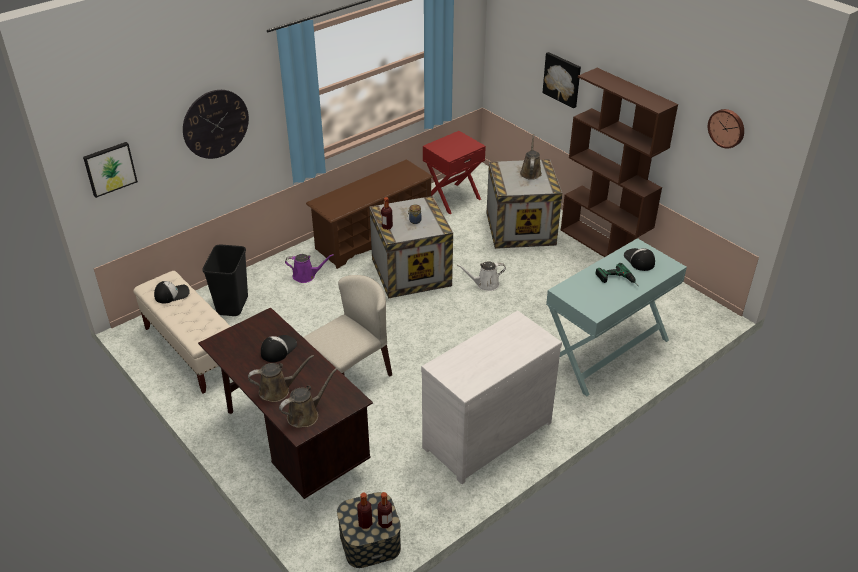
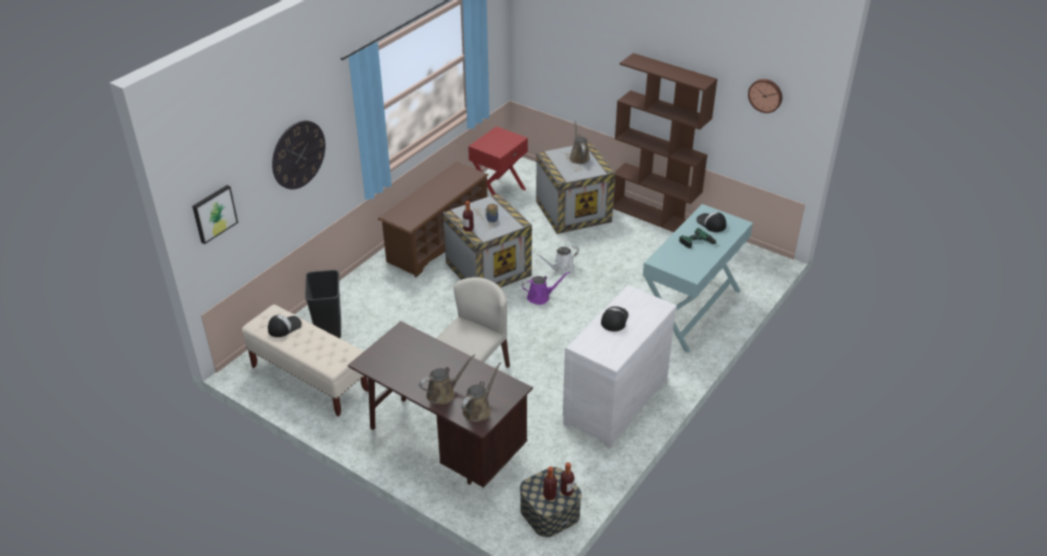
camera: 15 degrees left, 0 degrees up
cap [261,335,297,362] -> cap moved to [601,306,629,332]
purple watering can [285,254,334,283] -> purple watering can moved to [522,271,570,305]
picture [543,52,581,108] -> none

